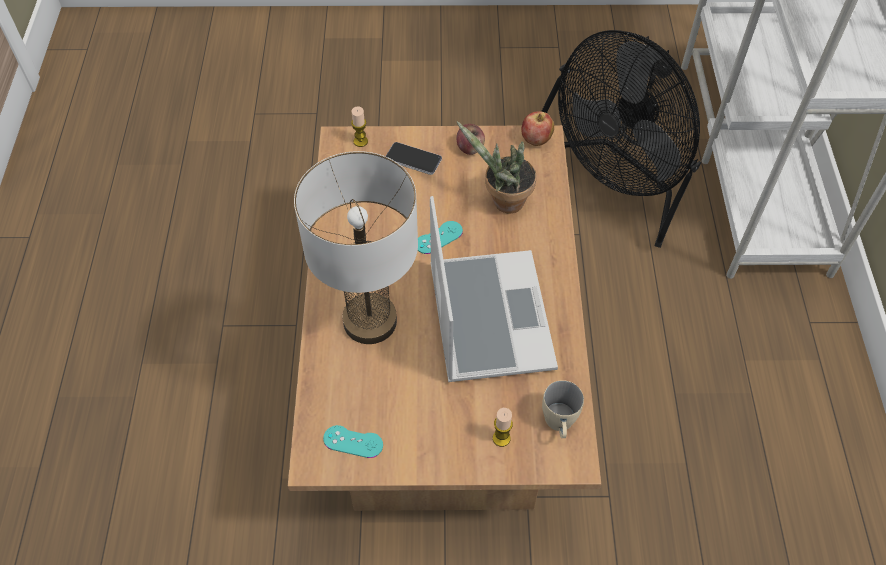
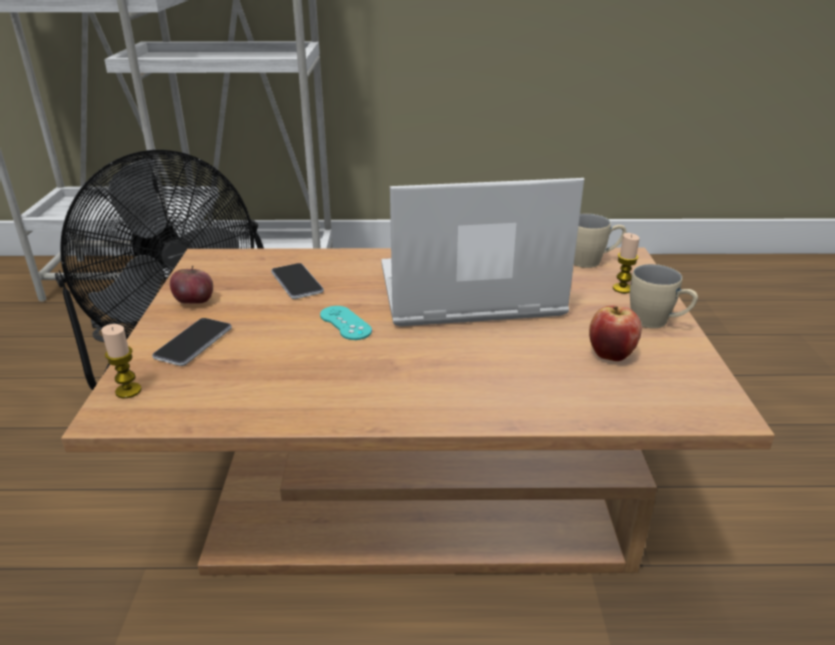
camera: 90 degrees left, 25 degrees down
table lamp [294,151,418,344] -> none
turquoise game controller [323,425,383,458] -> none
potted plant [457,122,537,213] -> phone [271,263,324,299]
apple [521,111,554,146] -> apple moved to [589,306,642,361]
none -> beige mug [630,264,698,328]

